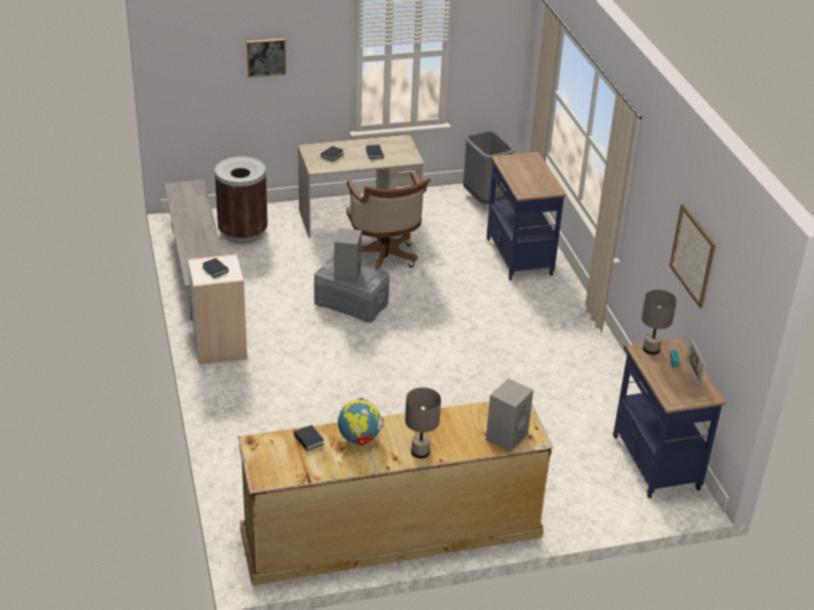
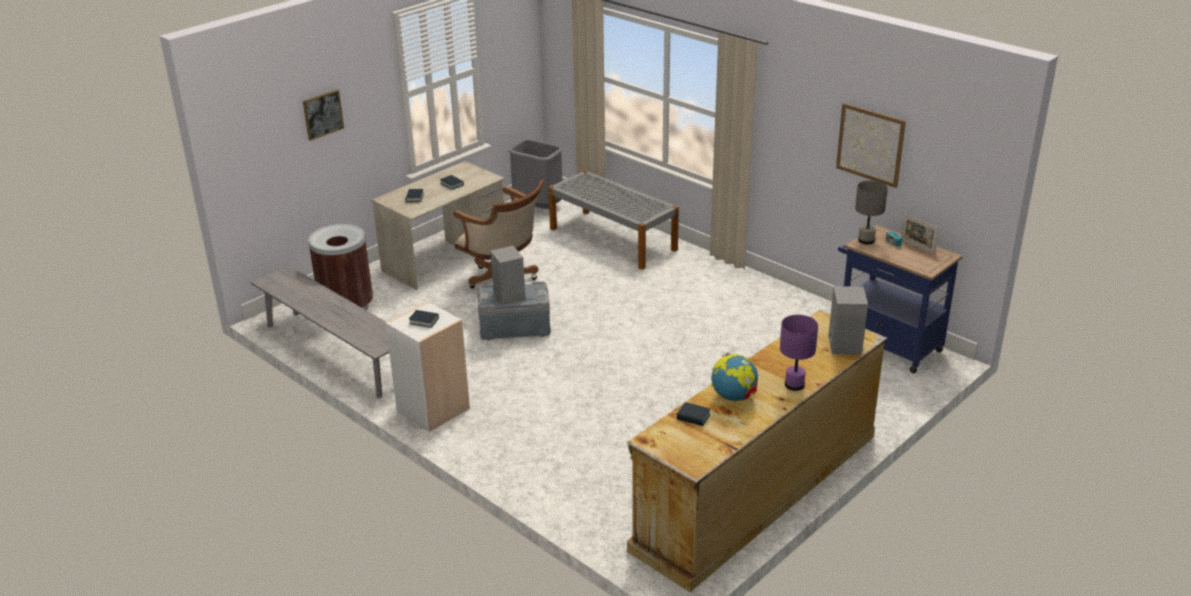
camera: 30 degrees left, 5 degrees down
grey table lamp [405,387,441,459] -> purple table lamp [780,315,818,391]
blue cart [487,152,567,280] -> grey bench [548,170,679,270]

